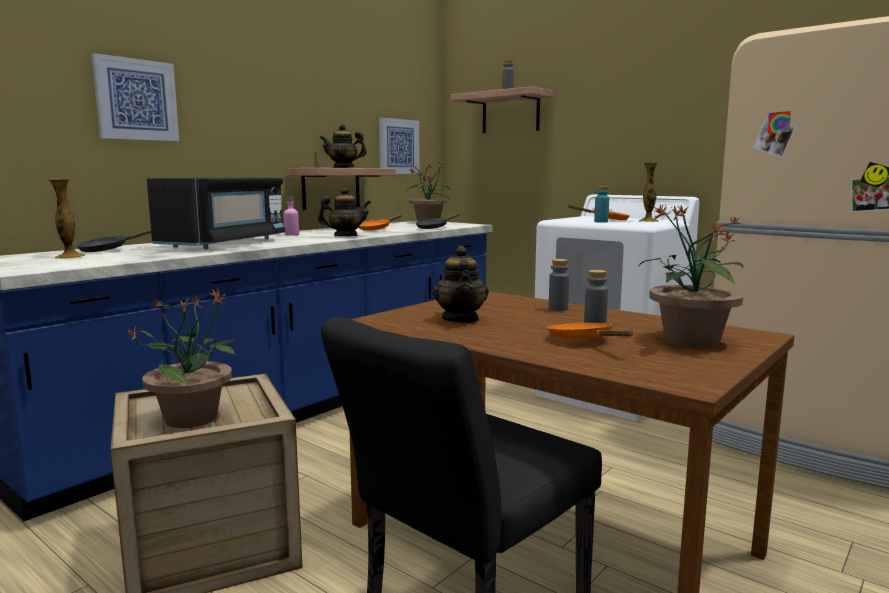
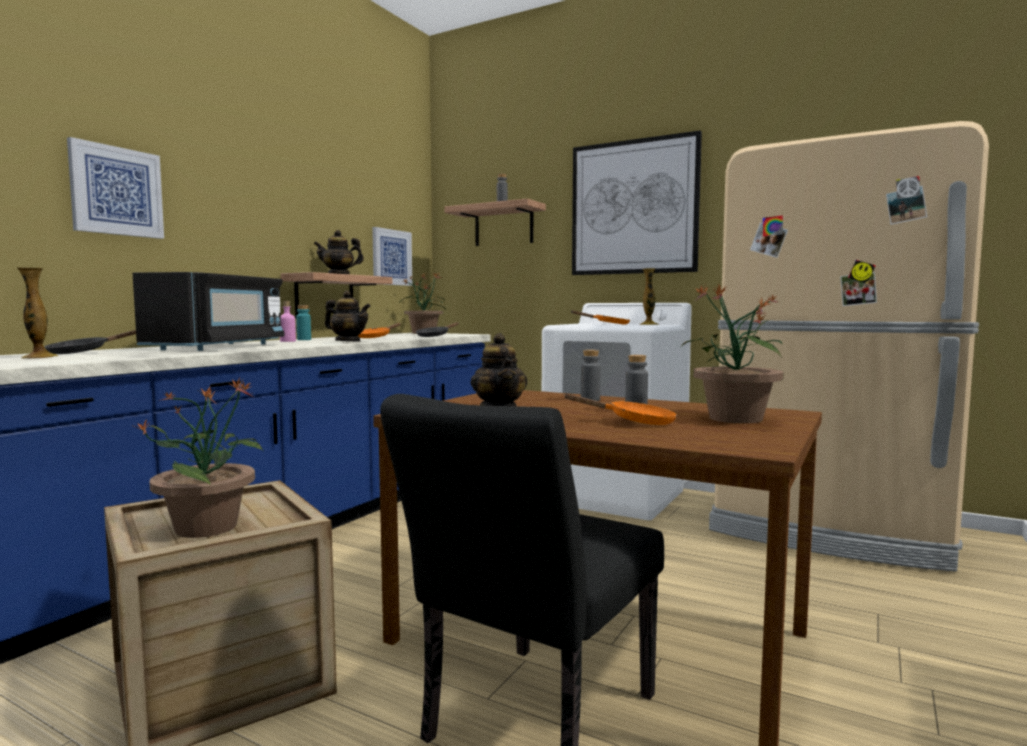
camera: 10 degrees left, 5 degrees down
teapot [318,187,371,236] -> teapot turned 45 degrees clockwise [325,291,371,342]
orange frying pan [547,323,633,339] -> orange frying pan turned 135 degrees clockwise [563,394,677,425]
turquoise bottle [594,186,609,223] -> turquoise bottle moved to [296,305,311,340]
none -> picture [572,130,702,275]

